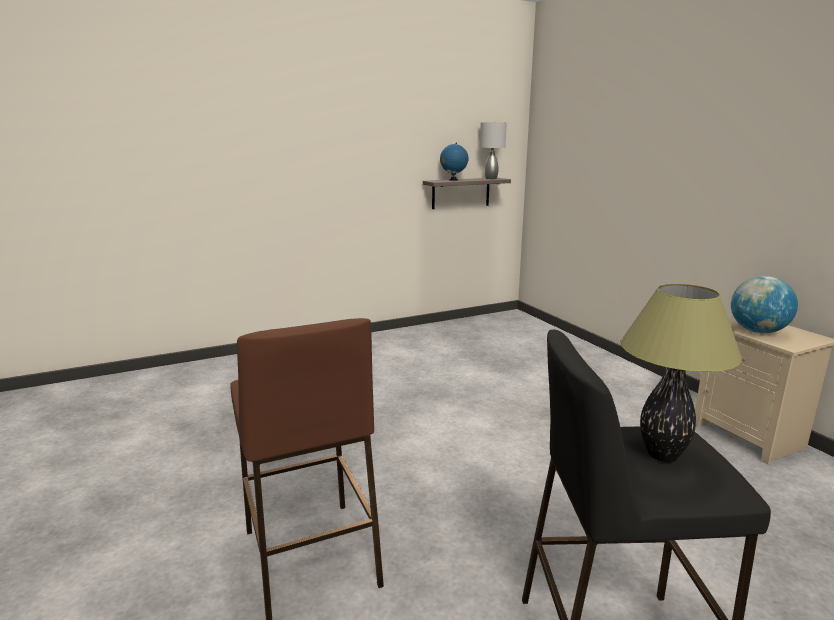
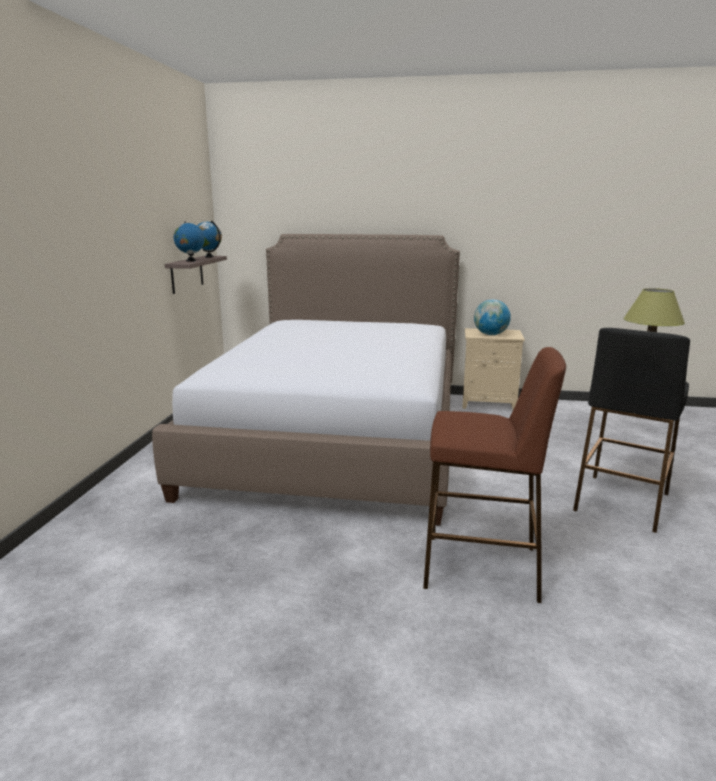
camera: 55 degrees left, 0 degrees up
grey table lamp [480,121,507,179] -> globe [197,220,222,257]
none -> bed [152,234,460,526]

